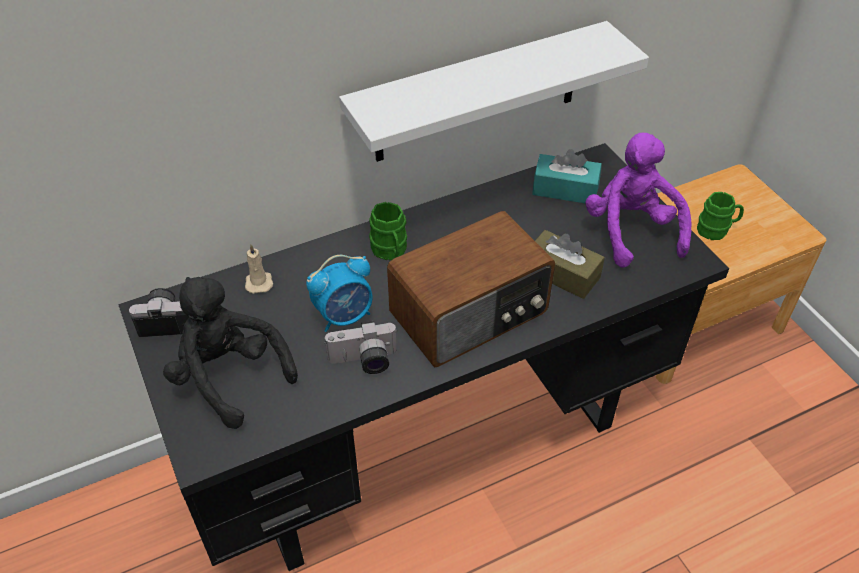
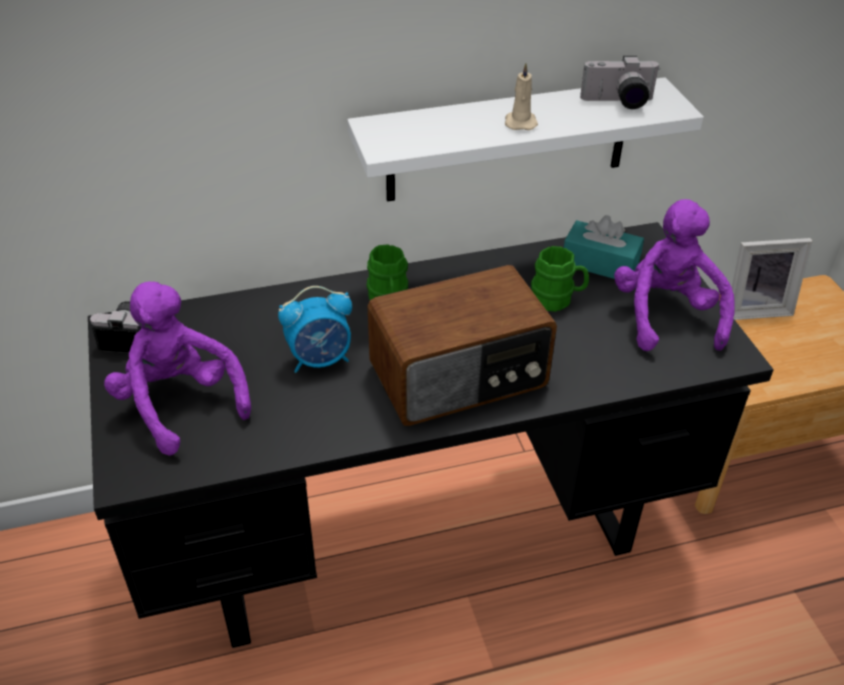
camera: 10 degrees right, 5 degrees down
black plush toy [163,277,298,429] -> purple plush toy [104,282,251,456]
beige candle [245,244,273,294] -> beige candle moved to [505,63,538,130]
camera [325,321,398,374] -> camera moved to [580,56,660,109]
brown tissue box [535,230,605,299] -> none
green mug [697,192,744,240] -> green mug moved to [531,246,589,312]
none -> picture frame [732,238,813,320]

